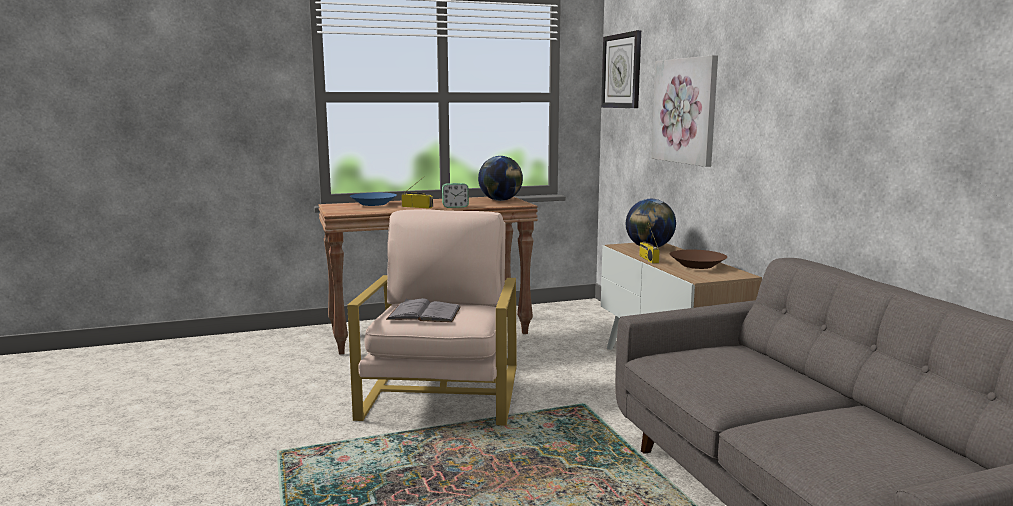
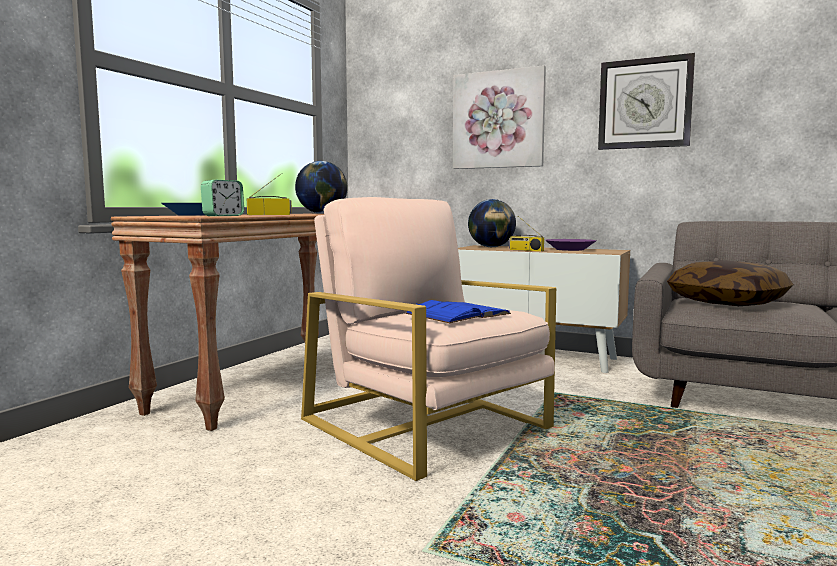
camera: 45 degrees left, 5 degrees down
grey book [386,298,461,322] -> blue book [405,300,511,323]
alarm clock [442,183,469,208] -> alarm clock moved to [201,180,244,216]
wall clock [601,30,641,108] -> wall clock moved to [598,53,695,150]
brown bowl [670,250,727,269] -> purple bowl [545,239,597,251]
none -> pillow [667,260,794,306]

